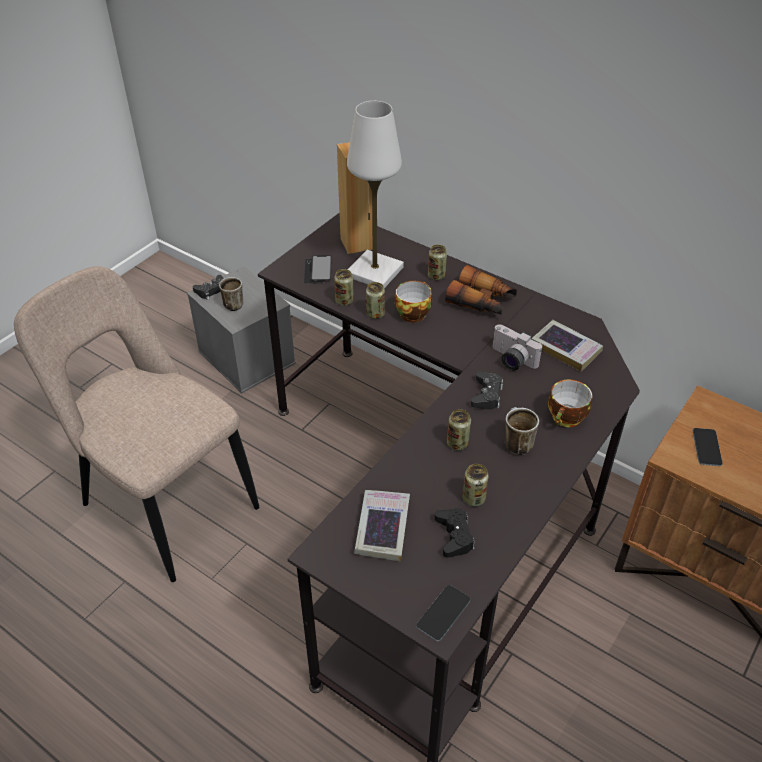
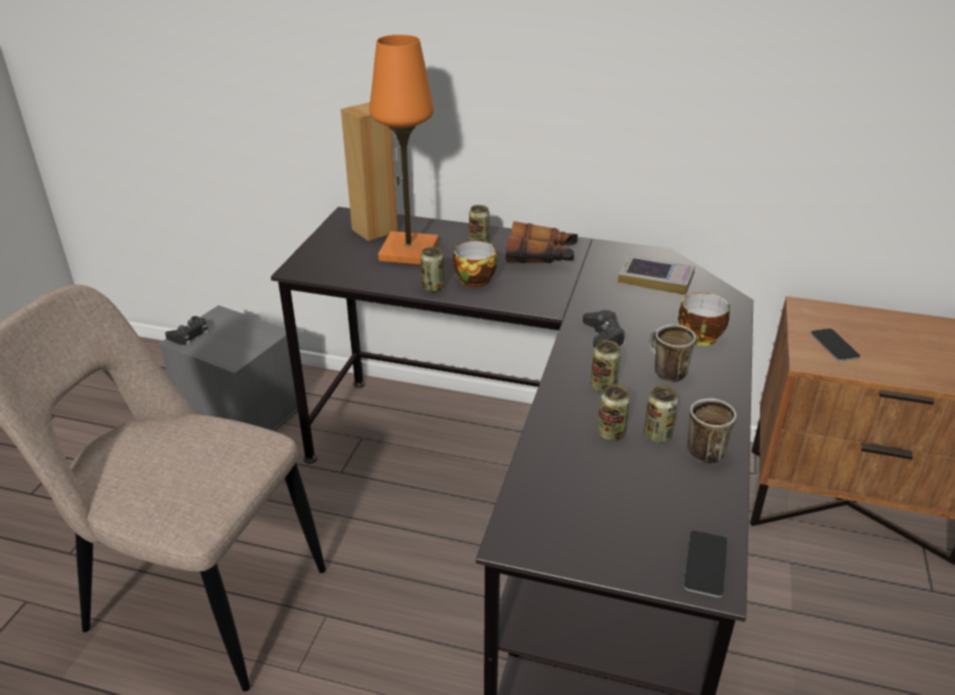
camera: 20 degrees left, 10 degrees down
mug [219,277,244,311] -> mug moved to [687,398,737,464]
phone [304,255,332,284] -> none
can [334,269,354,305] -> can moved to [597,384,630,441]
white table lamp [347,101,404,289] -> orange table lamp [369,35,438,264]
book [354,490,410,561] -> none
black game controller [435,508,475,558] -> none
camera [493,324,543,371] -> none

